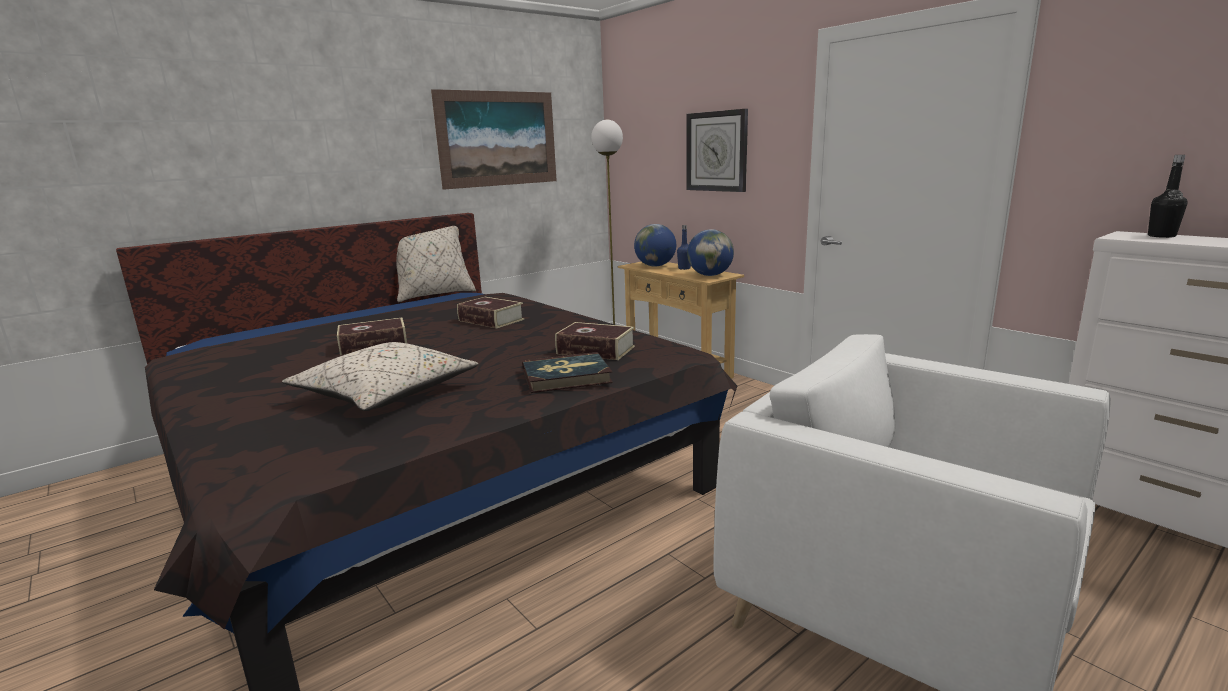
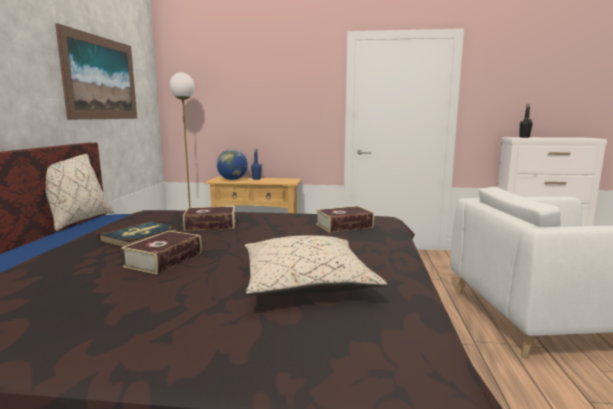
camera: 45 degrees left, 5 degrees down
book [522,352,613,393] -> book moved to [98,221,178,248]
wall clock [686,109,748,192] -> none
globe [687,229,734,276] -> none

